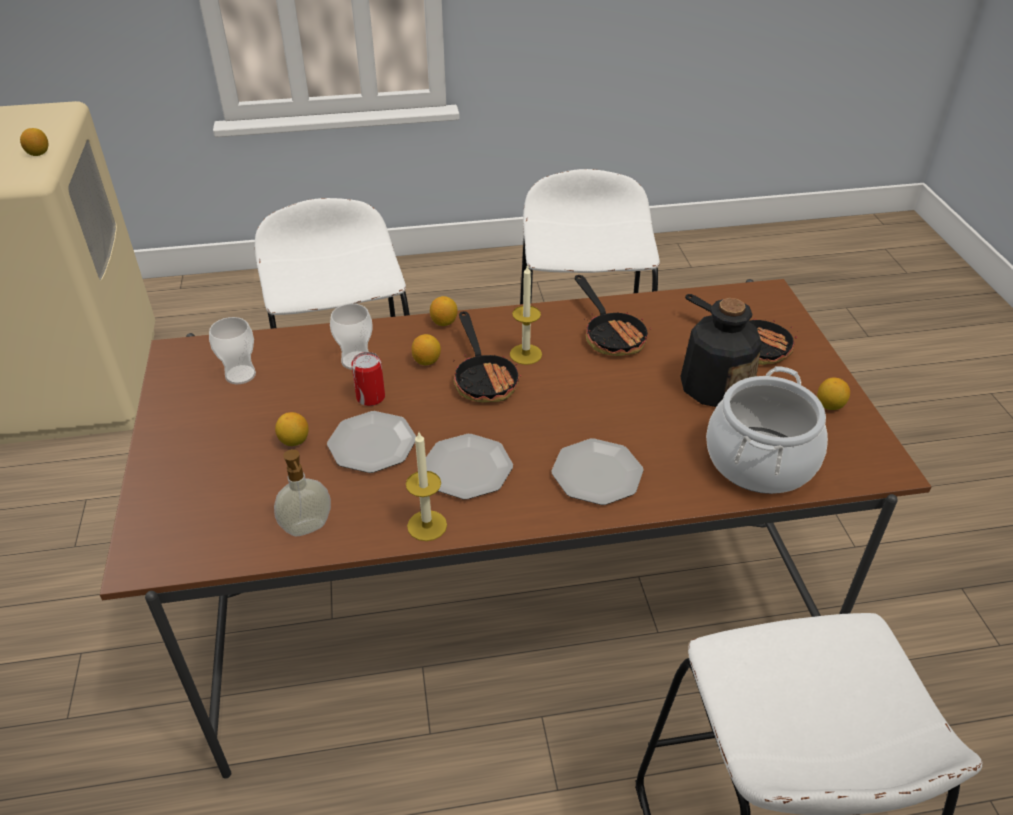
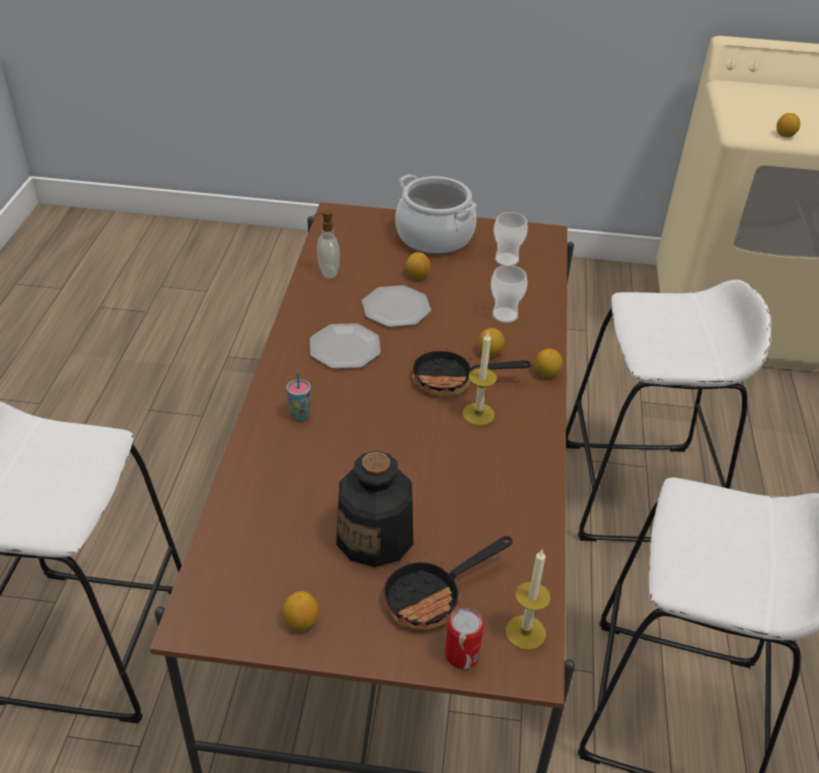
camera: 105 degrees right, 0 degrees up
can [351,352,385,406] -> can moved to [445,608,484,669]
candle [406,432,447,541] -> candle moved to [506,550,551,650]
plate [551,438,643,505] -> cup [287,372,311,421]
frying pan [575,275,652,356] -> none
cooking pot [706,367,828,494] -> cooking pot moved to [395,174,477,255]

